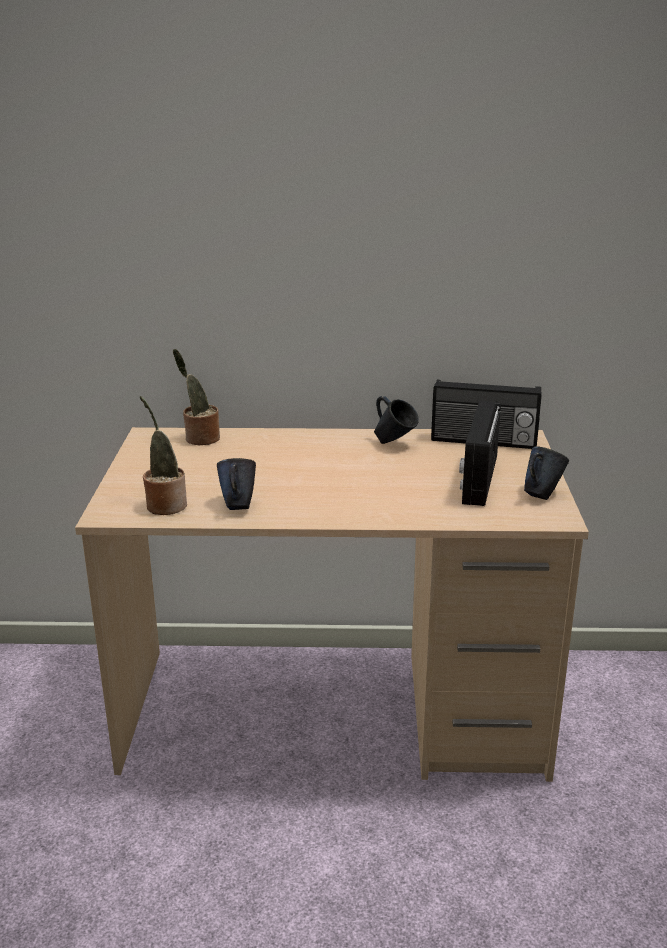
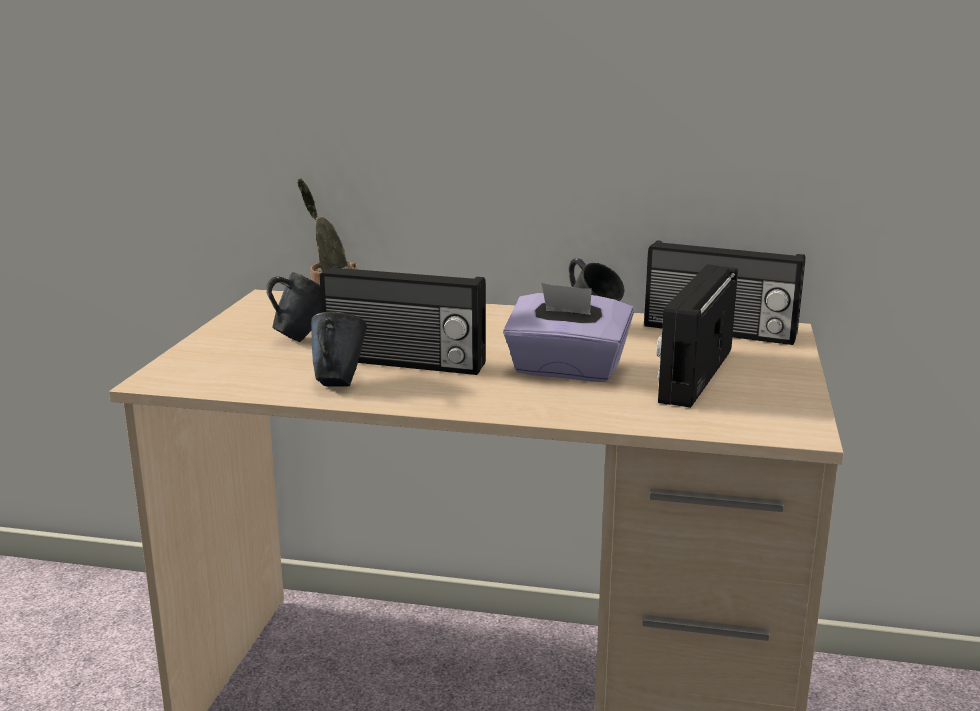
camera: 10 degrees right, 5 degrees down
potted plant [140,396,187,515] -> none
blue mug [524,447,569,500] -> blue mug moved to [266,272,322,342]
none -> radio [320,266,486,375]
none -> purple tissue box [503,283,634,382]

